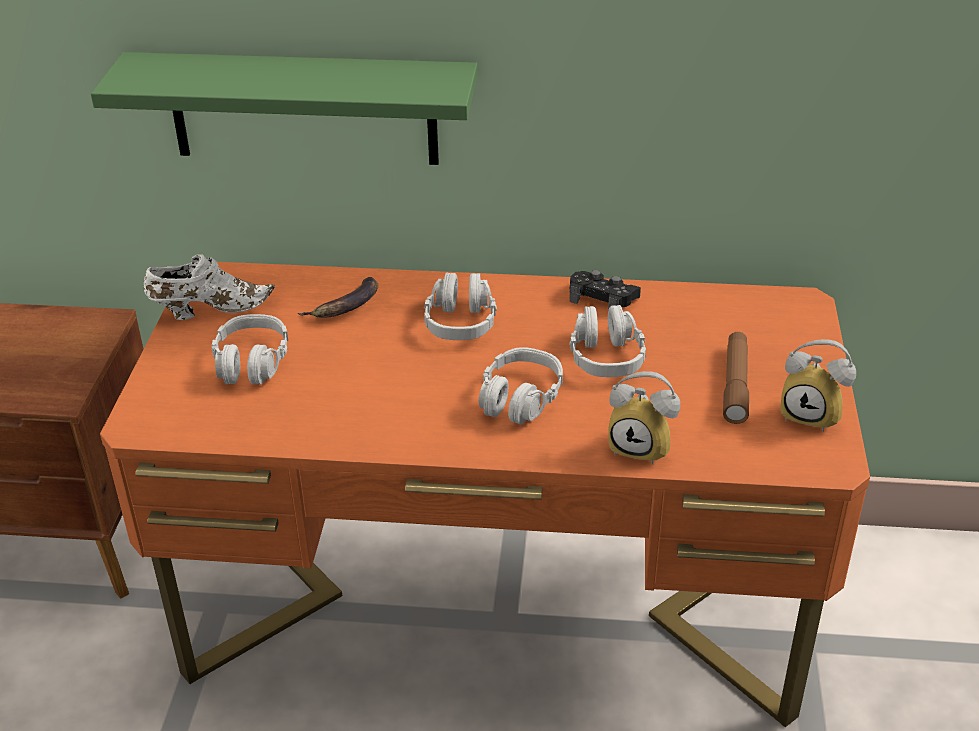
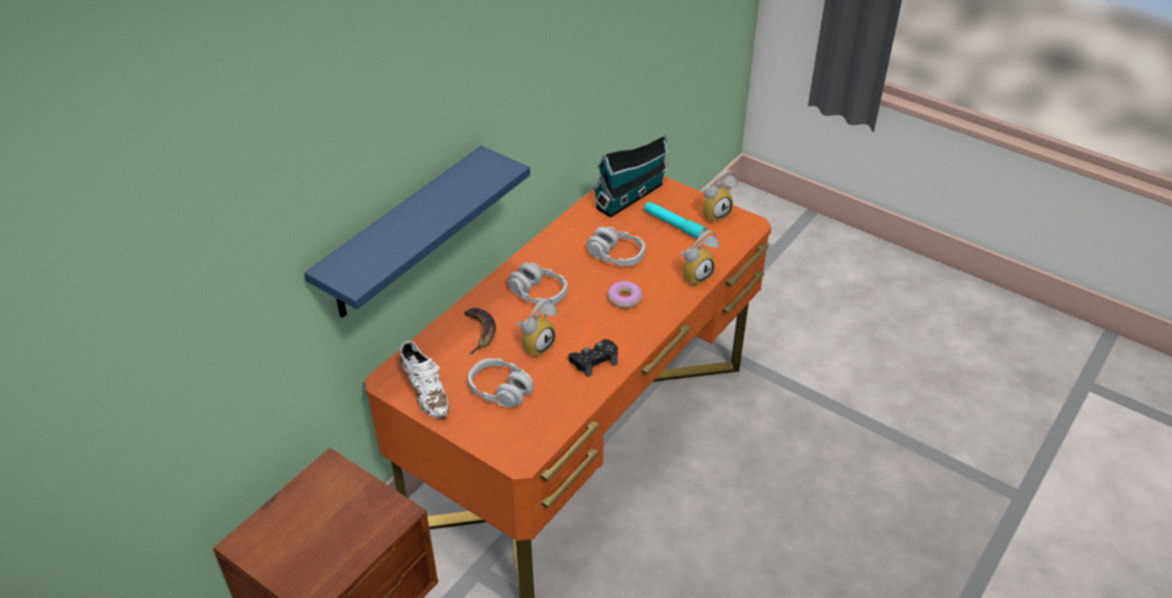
camera: 60 degrees left, 5 degrees up
green shelf [91,52,478,165] -> blue shelf [304,146,530,318]
white shoe [144,254,275,320] -> white shoe turned 135 degrees clockwise [400,341,449,419]
grey headphones [479,347,563,425] -> donut [607,281,642,309]
black game controller [570,270,641,310] -> black game controller moved to [568,339,618,377]
brown flashlight [723,332,749,424] -> turquoise flashlight [644,202,706,240]
none -> alarm clock [516,298,557,358]
none -> toy house [592,135,669,218]

